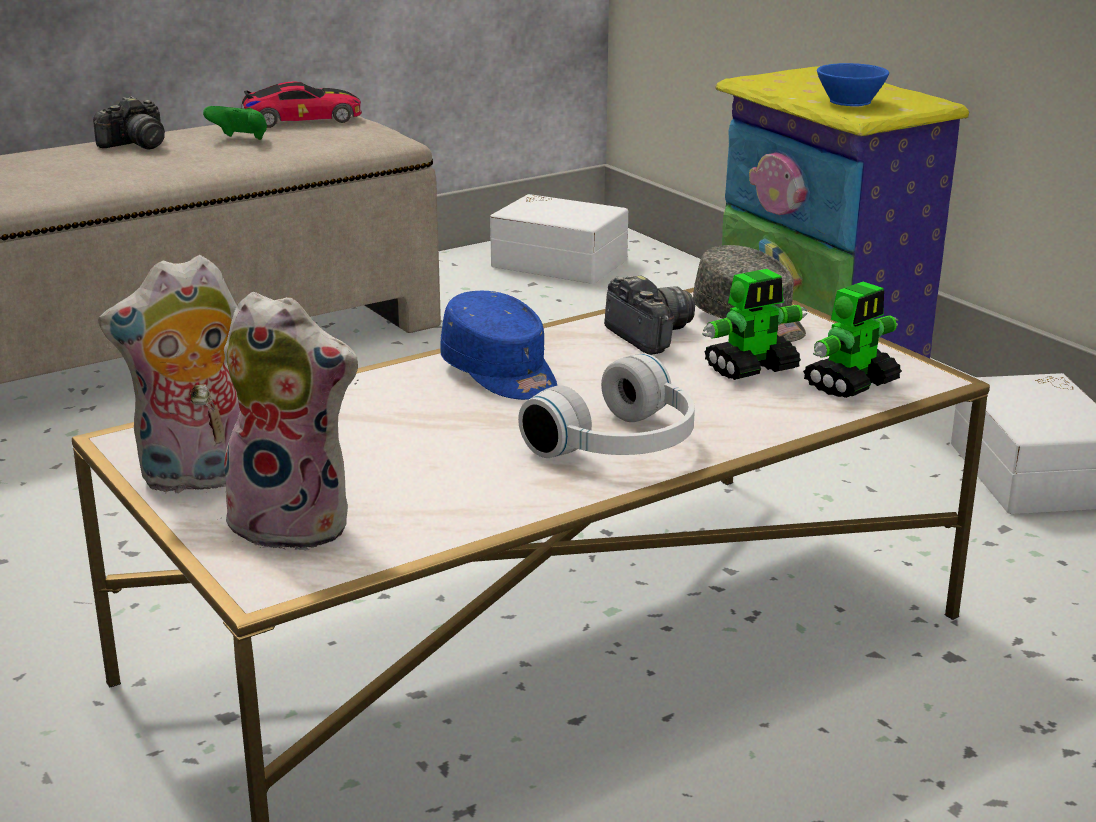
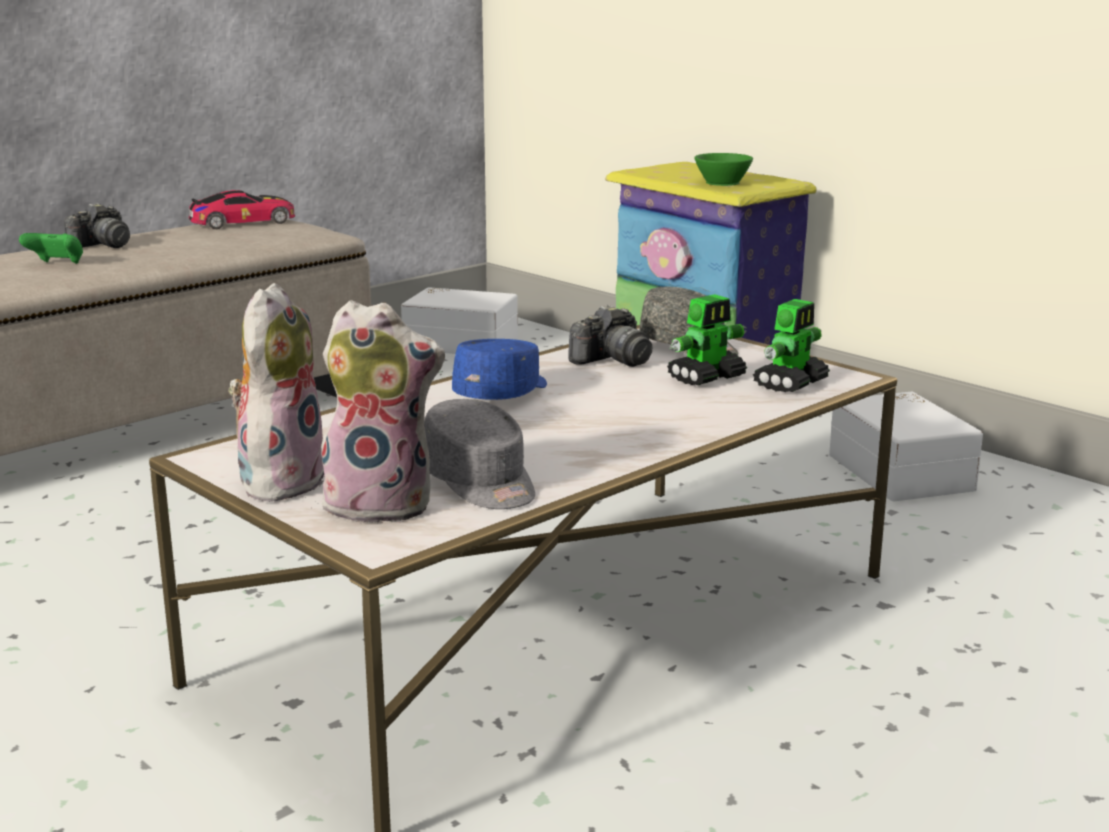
camera: 10 degrees left, 5 degrees down
plush toy [98,255,240,494] -> plush toy turned 135 degrees clockwise [228,283,324,502]
green game controller [203,106,267,140] -> green game controller moved to [19,233,83,264]
blue cap [440,291,557,400] -> blue cap turned 105 degrees counterclockwise [452,339,547,400]
white headphones [518,354,695,458] -> none
camera [604,275,695,355] -> camera turned 90 degrees clockwise [568,305,652,367]
blue cup [817,63,889,106] -> green cup [694,153,753,186]
none -> grey cap [424,399,535,509]

